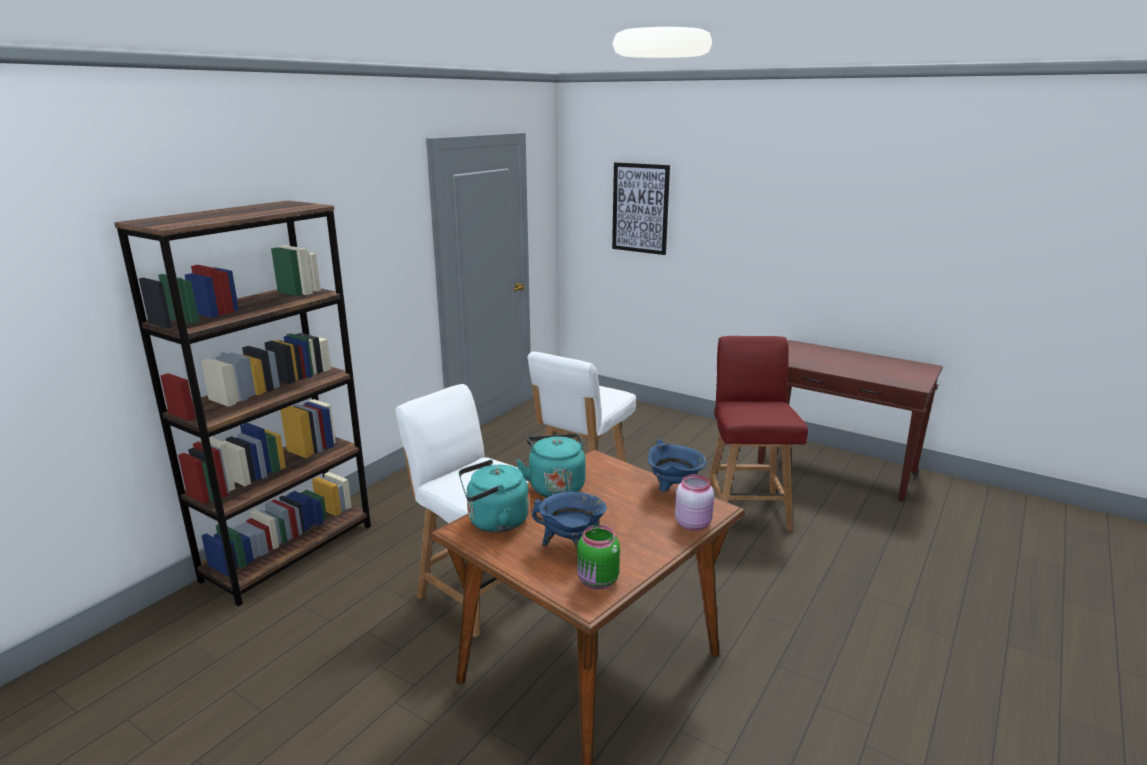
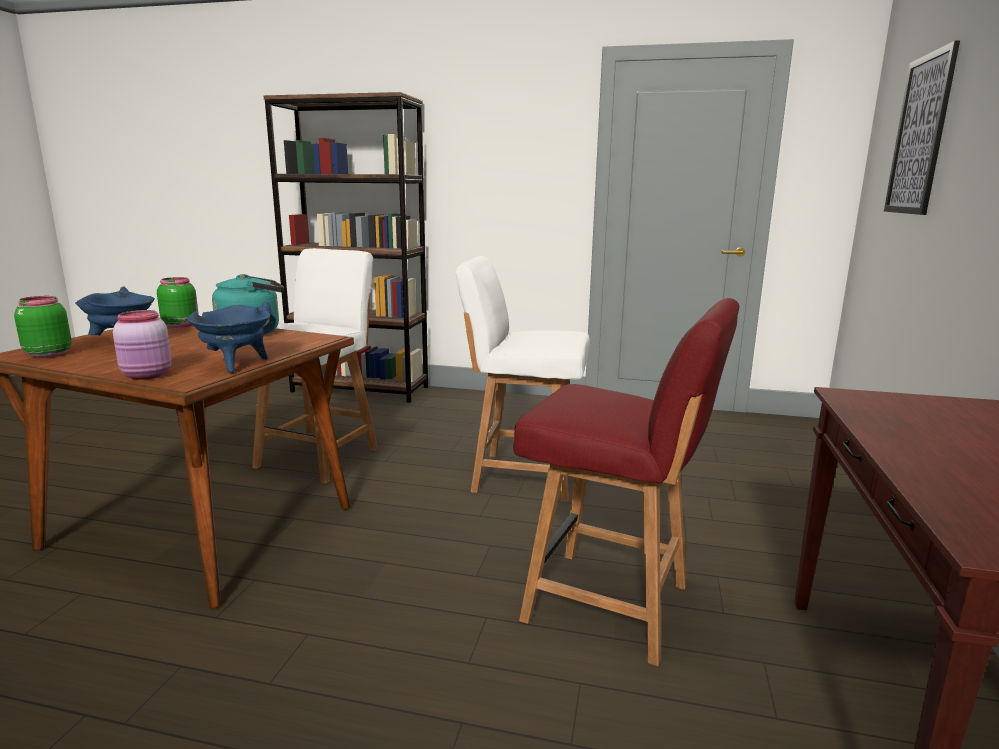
camera: 70 degrees right, 5 degrees down
turquoise kettle [459,460,529,533] -> green jar [157,277,199,328]
red chair [708,336,808,531] -> red chair turned 45 degrees clockwise [513,298,739,666]

